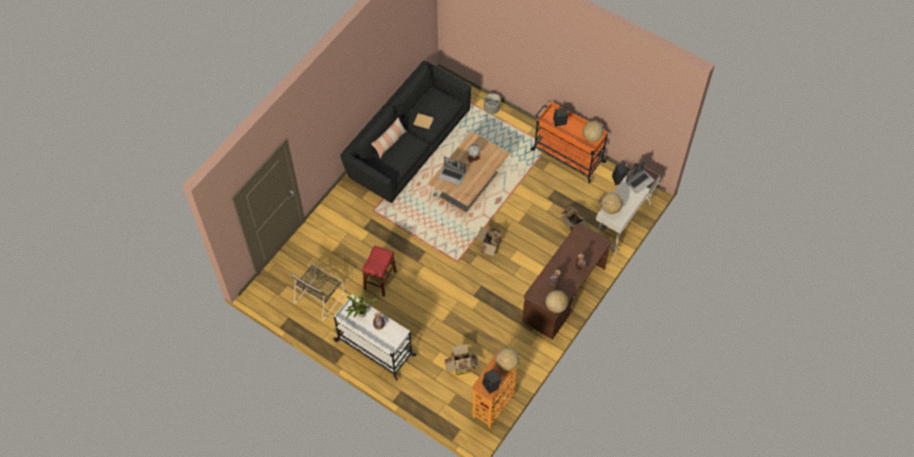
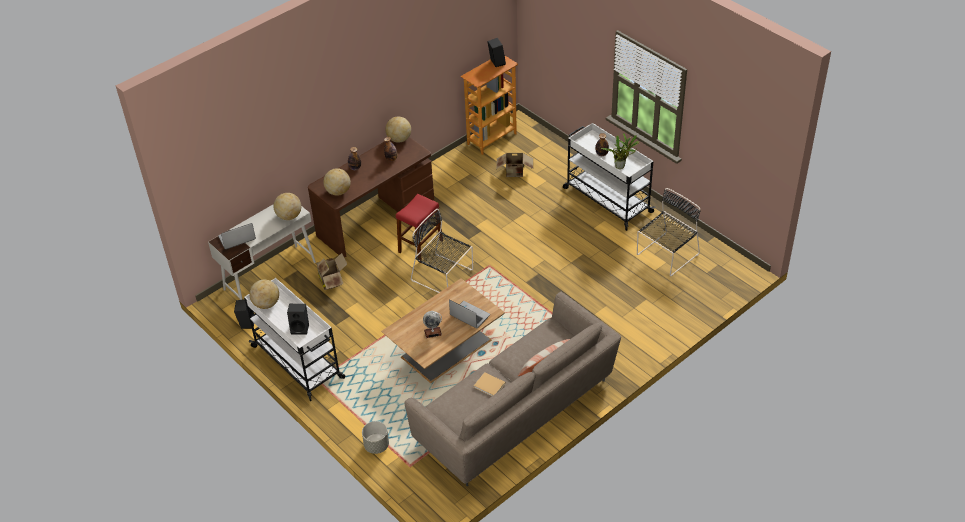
camera: 165 degrees left, 15 degrees down
black sofa [340,61,472,203] -> beige sofa [404,292,621,486]
red stool [362,245,397,297] -> red stool moved to [396,194,443,263]
cardboard box [477,226,503,256] -> black chair [411,209,473,293]
globe [496,347,520,371] -> globe moved to [323,168,351,196]
orange cart [530,102,608,183] -> white cart [244,278,345,401]

